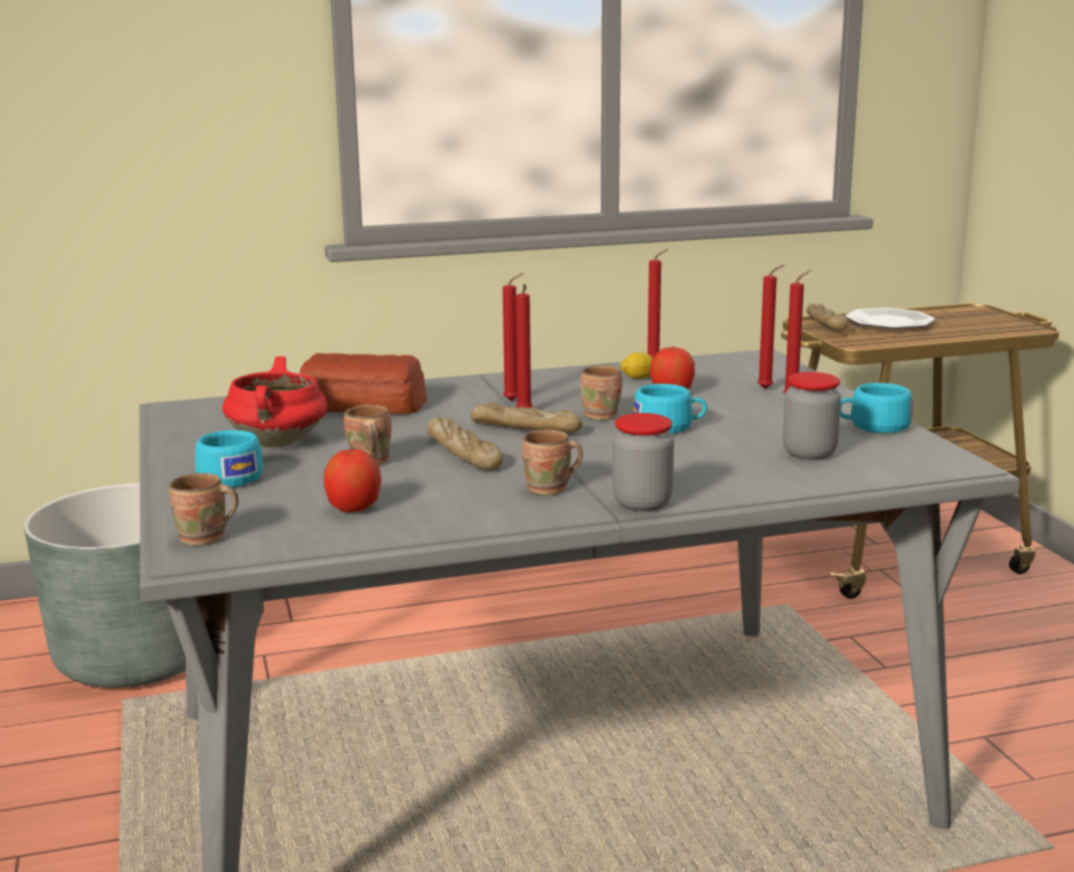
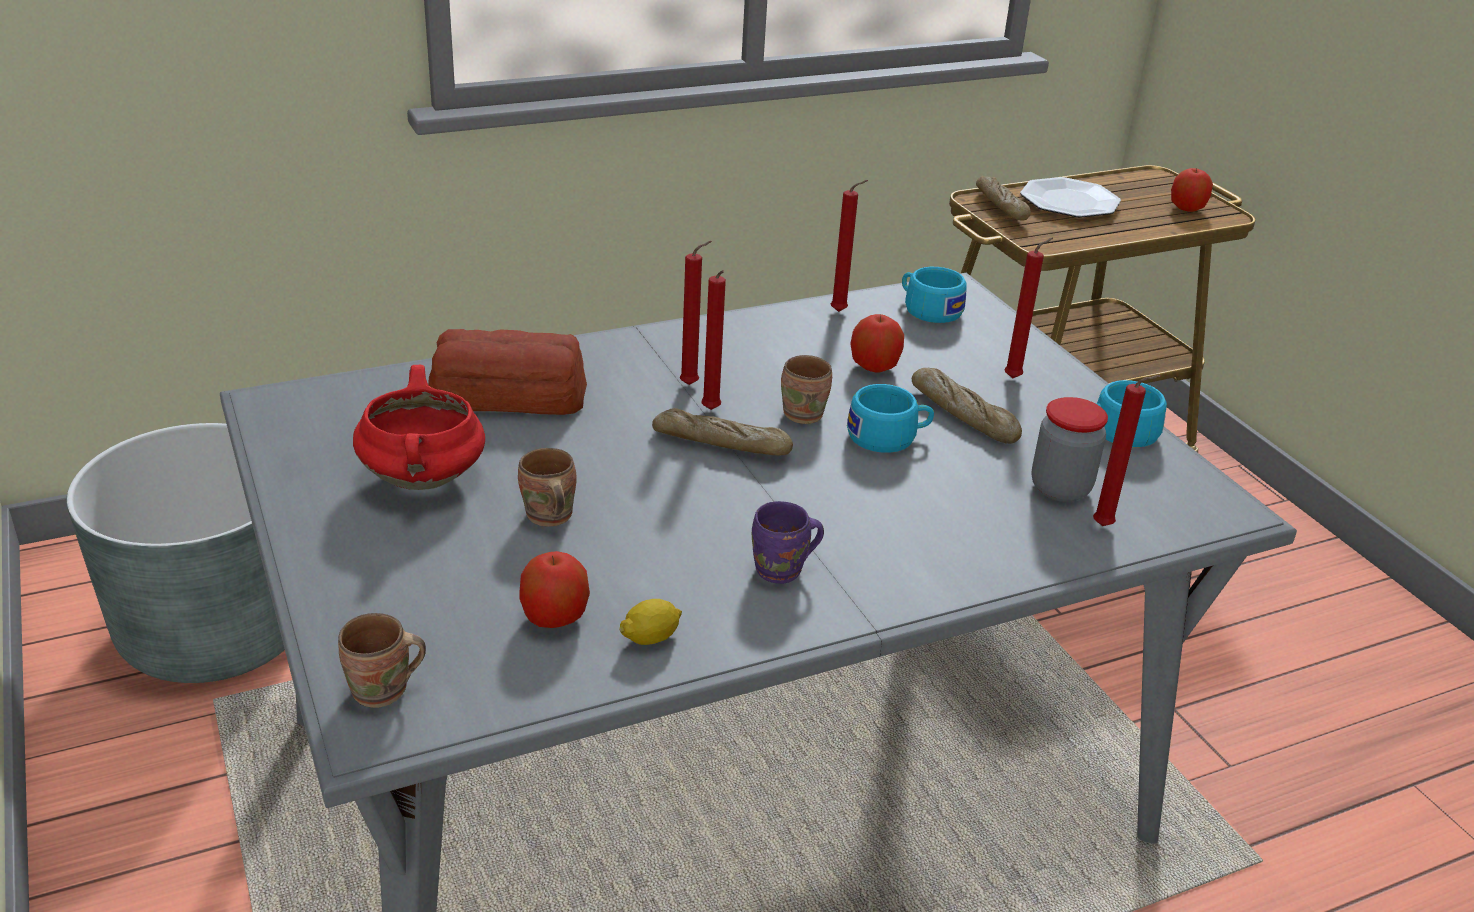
camera: 10 degrees left, 15 degrees up
turquoise cup [195,430,263,487] -> turquoise cup moved to [902,267,967,323]
bread [427,417,503,470] -> bread moved to [912,368,1022,444]
brown mug [522,430,583,496] -> purple mug [752,501,824,584]
jar [612,413,674,511] -> none
lemon [620,352,653,379] -> lemon moved to [619,599,682,645]
red candle [757,265,784,389] -> red candle moved to [1093,375,1161,526]
none -> apple [1171,168,1213,212]

